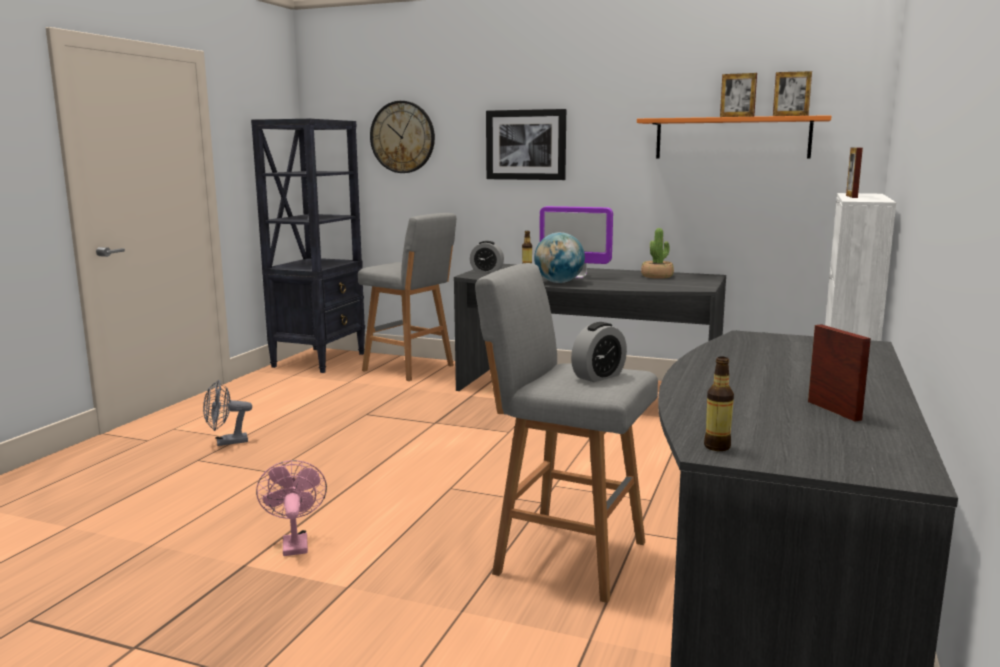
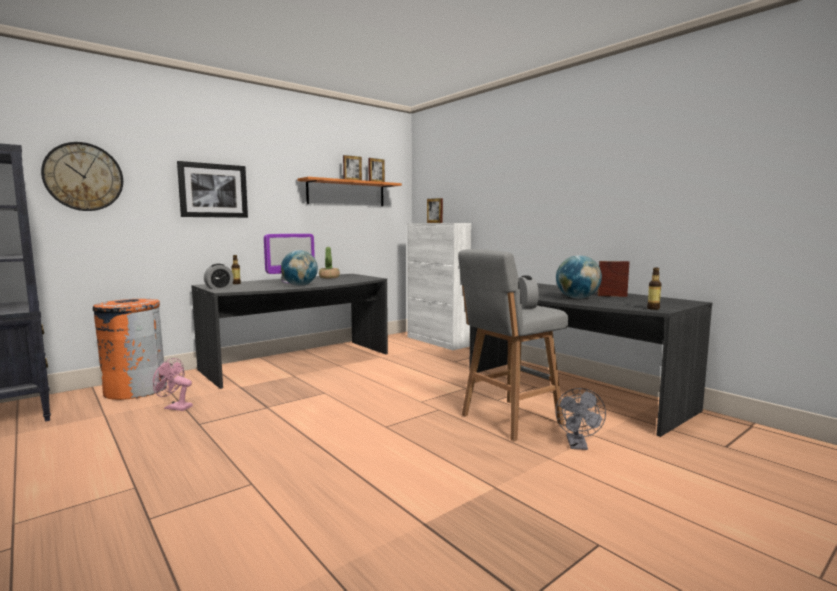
camera: 60 degrees left, 5 degrees down
grey fan [203,380,252,446] -> grey fan moved to [555,388,606,450]
pink fan [256,460,327,556] -> pink fan moved to [153,358,193,411]
grey stool [358,213,456,381] -> orange trash can [93,299,167,400]
none -> globe [556,255,602,299]

